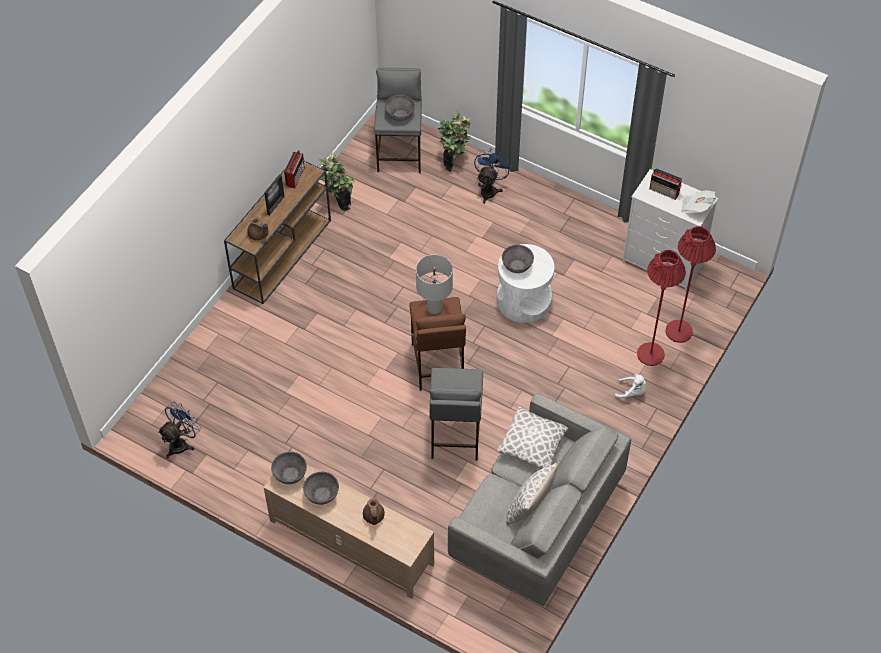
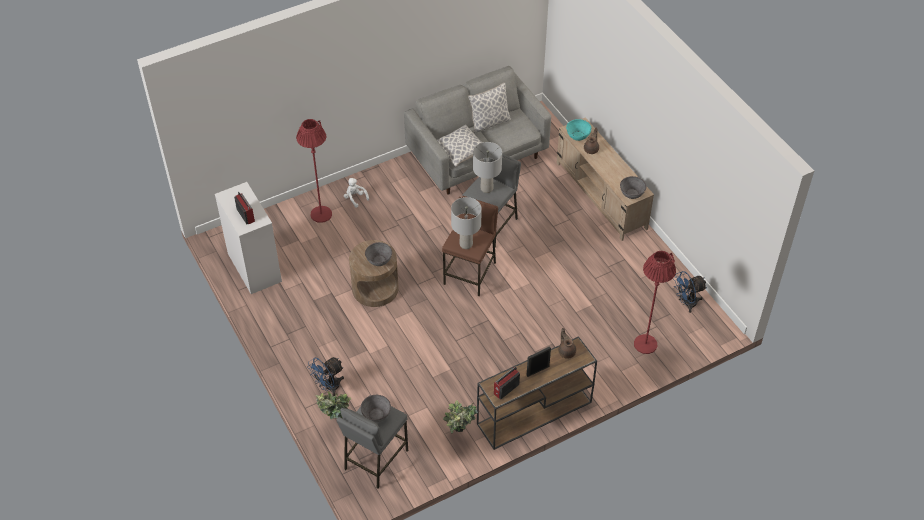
camera: 150 degrees left, 5 degrees down
grey bowl [303,472,339,505] -> none
white side table [497,244,554,323] -> brown side table [349,240,399,307]
red floor lamp [666,226,716,343] -> red floor lamp moved to [634,251,676,354]
newspaper [682,190,717,213] -> none
none -> grey table lamp [473,142,502,193]
none -> turquoise bowl [566,119,592,141]

